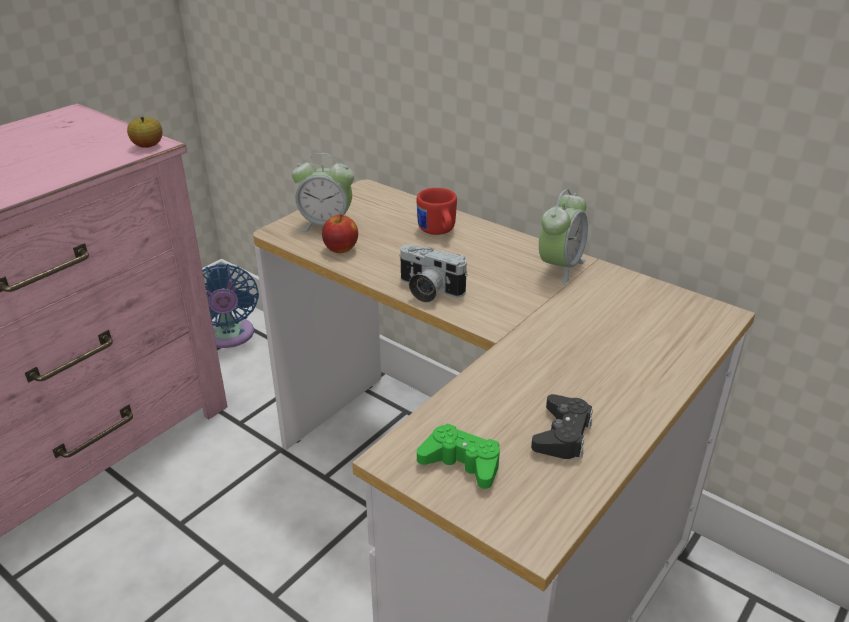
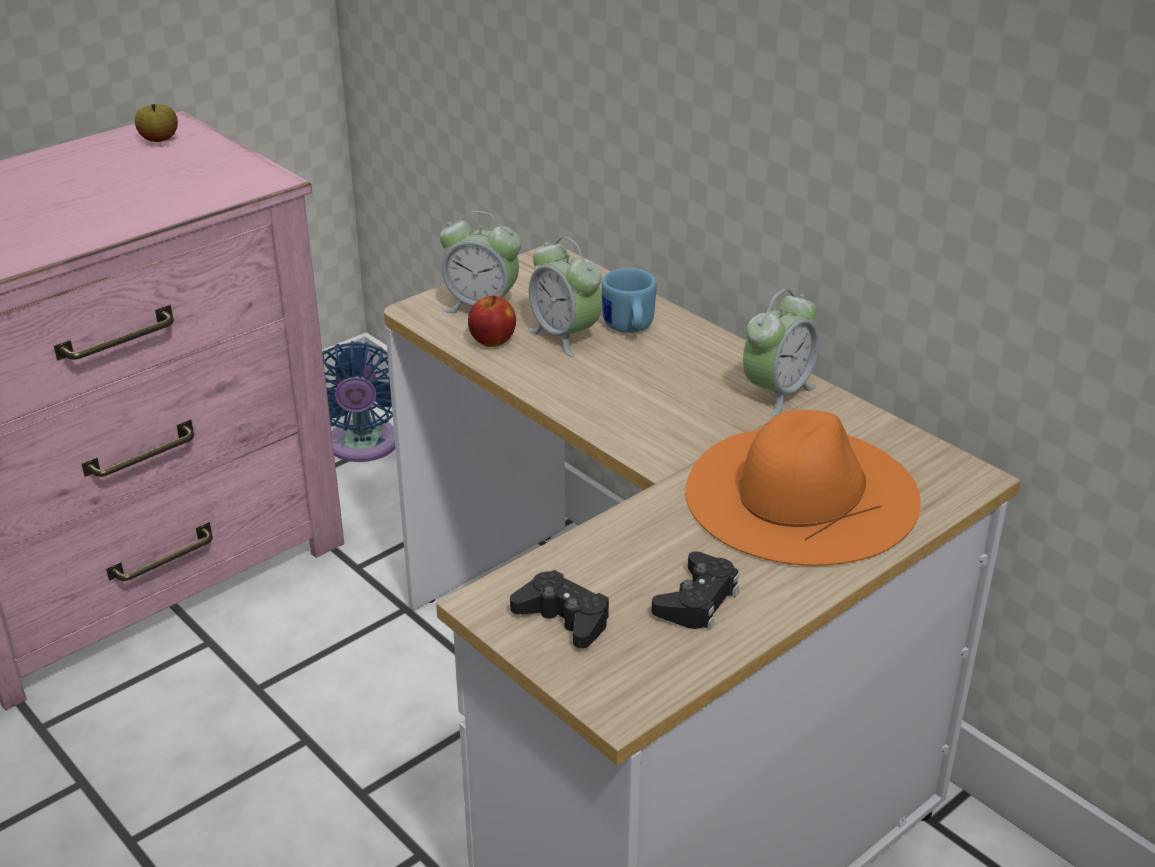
camera: 10 degrees right, 0 degrees up
apple [127,117,163,148] -> apple moved to [135,104,178,142]
camera [399,244,468,303] -> none
red mug [417,188,457,235] -> blue mug [601,268,657,333]
green game controller [417,423,500,489] -> black game controller [510,570,609,649]
none -> alarm clock [528,237,602,357]
none -> orange hat [685,410,921,566]

